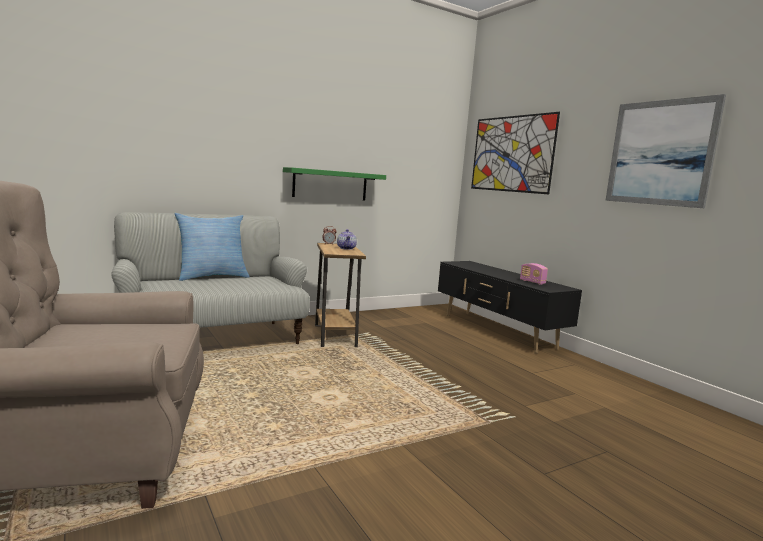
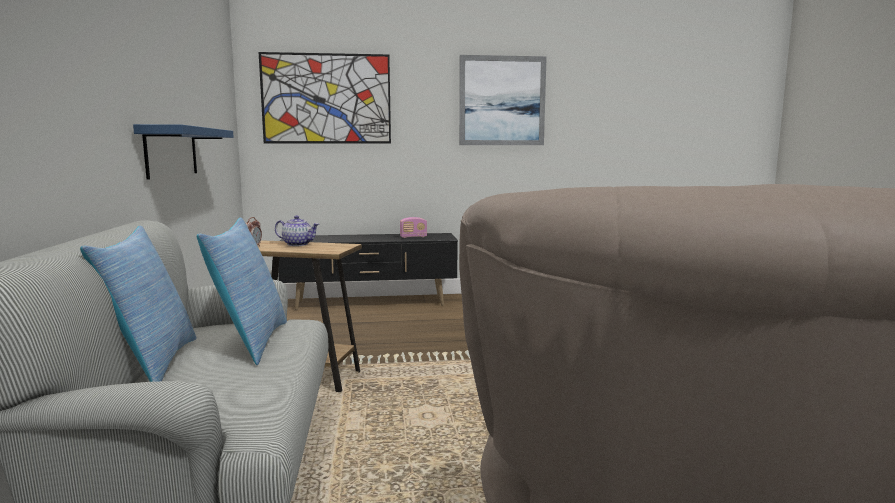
camera: 65 degrees left, 0 degrees up
green shelf [283,167,386,201] -> blue shelf [133,124,234,180]
none -> pillow [197,217,287,365]

